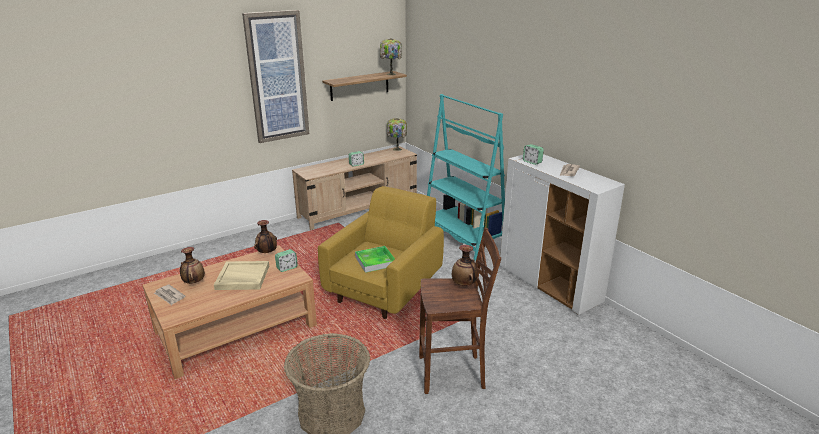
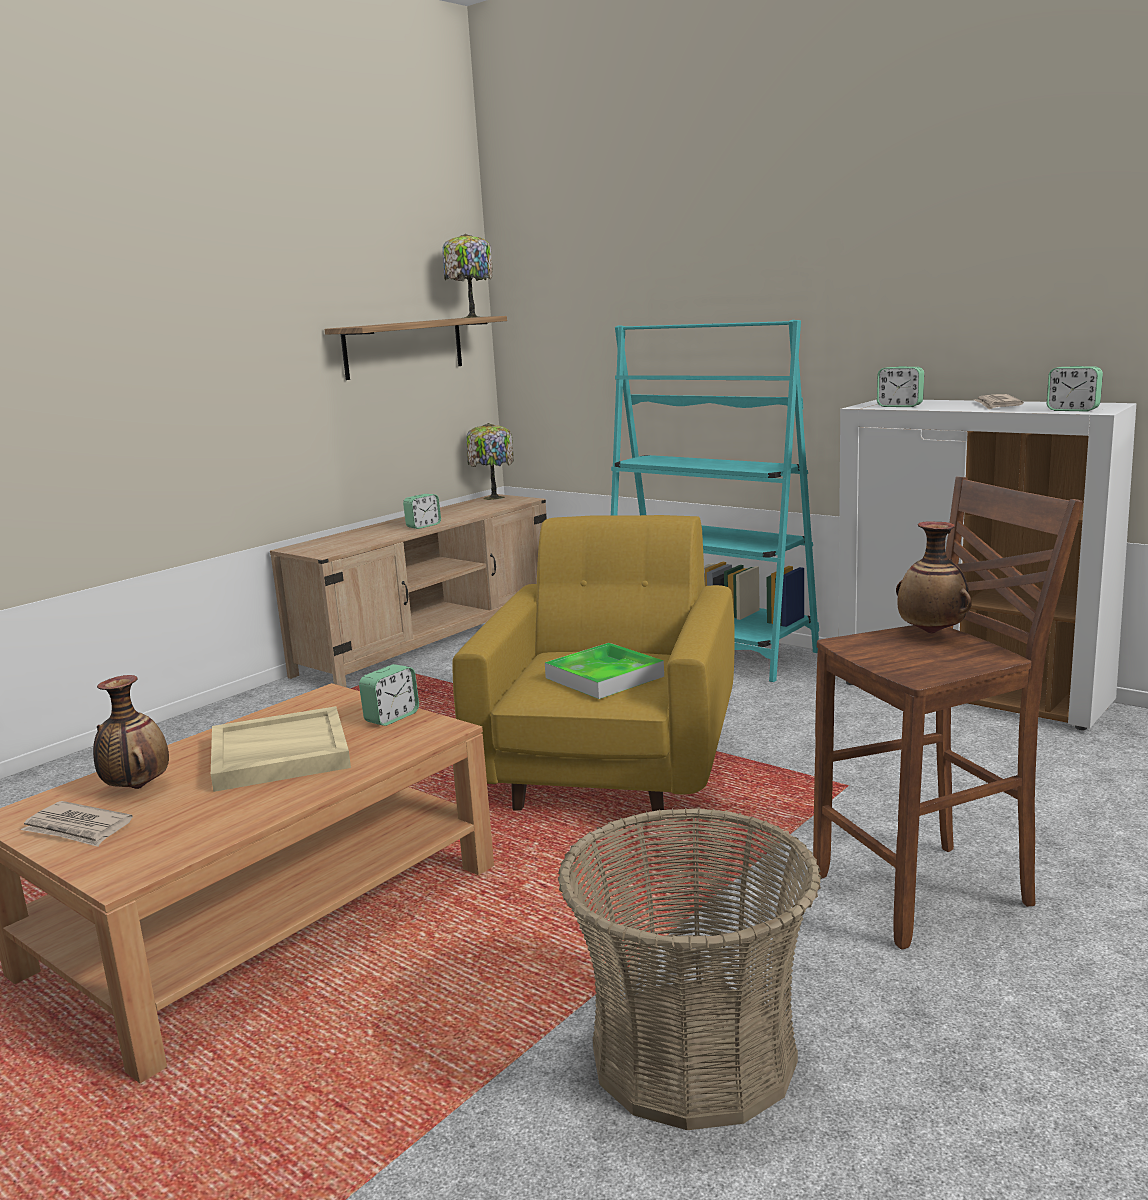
camera: 15 degrees left, 10 degrees down
picture [242,10,309,143] -> none
vase [254,220,277,253] -> none
none -> alarm clock [1047,366,1103,411]

